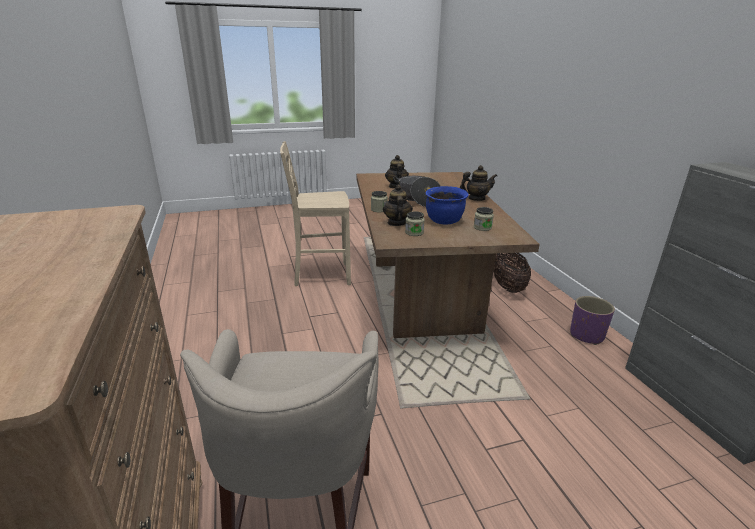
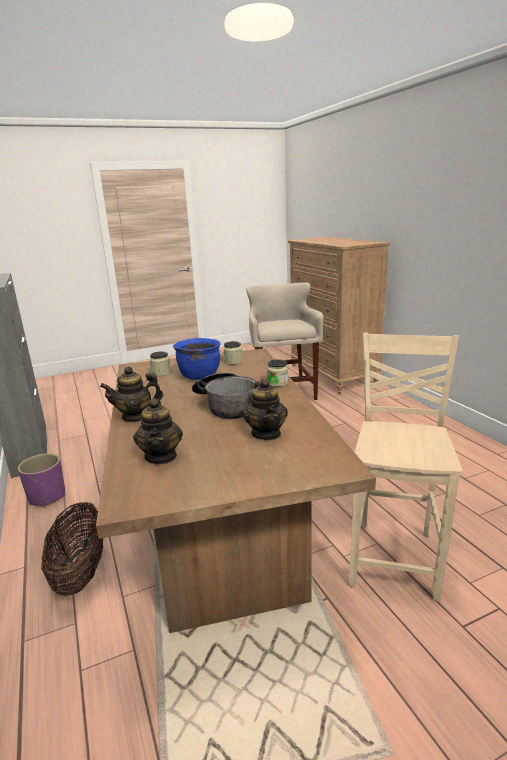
camera: 175 degrees right, 5 degrees down
beige chair [280,141,351,286] -> beige chair turned 60 degrees counterclockwise [349,333,462,602]
teapot [383,184,413,226] -> teapot moved to [133,398,183,464]

